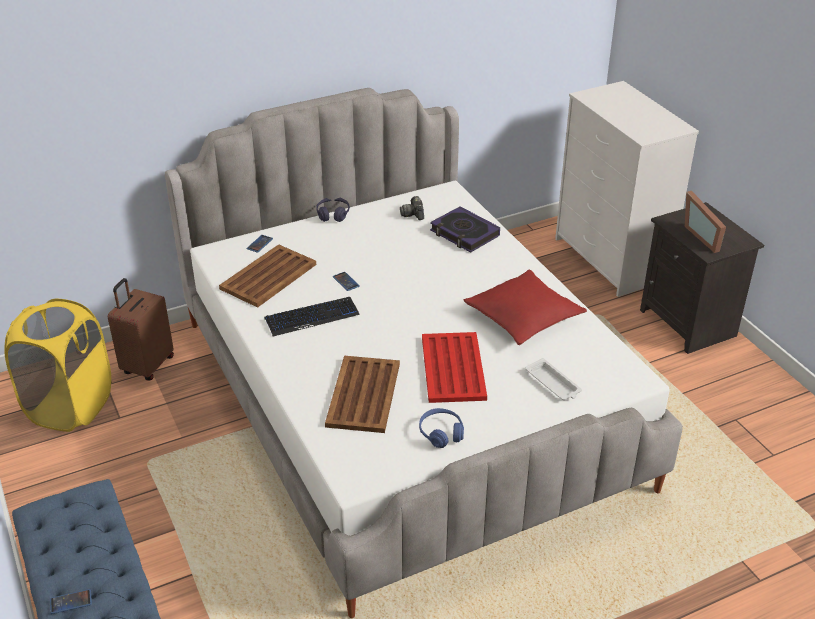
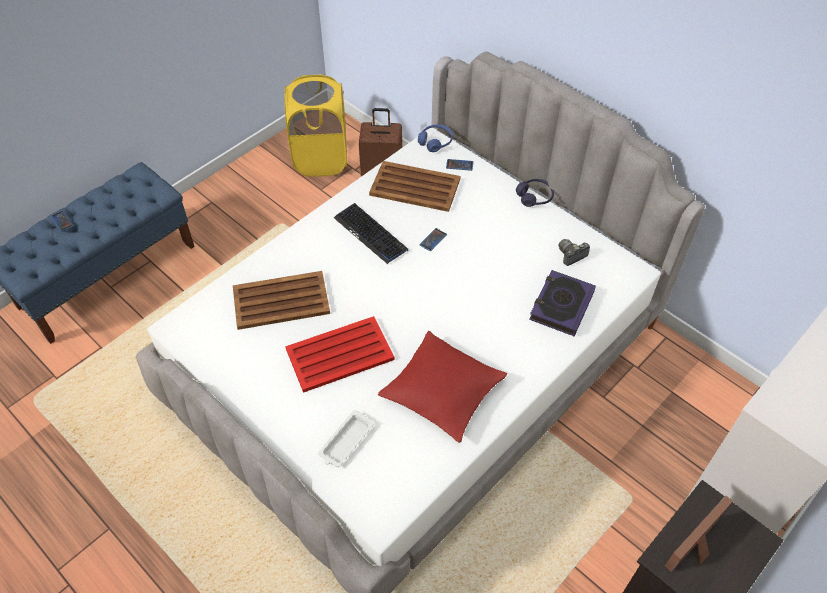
camera: 70 degrees right, 15 degrees up
blue headphones [419,408,464,448] -> blue headphones moved to [418,124,453,152]

